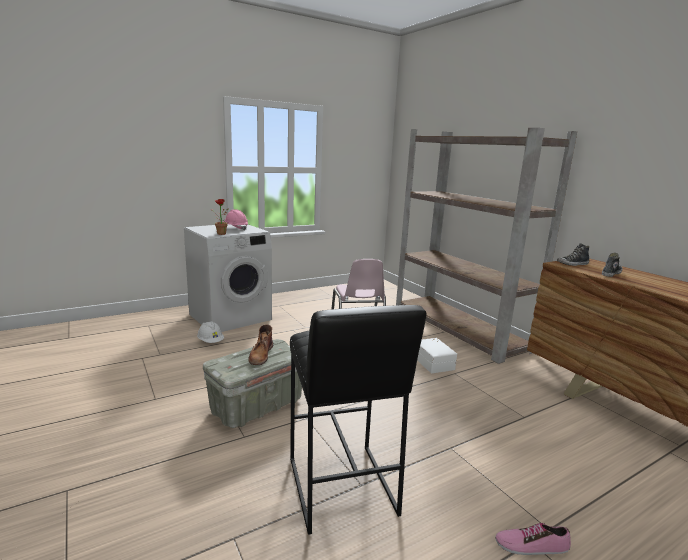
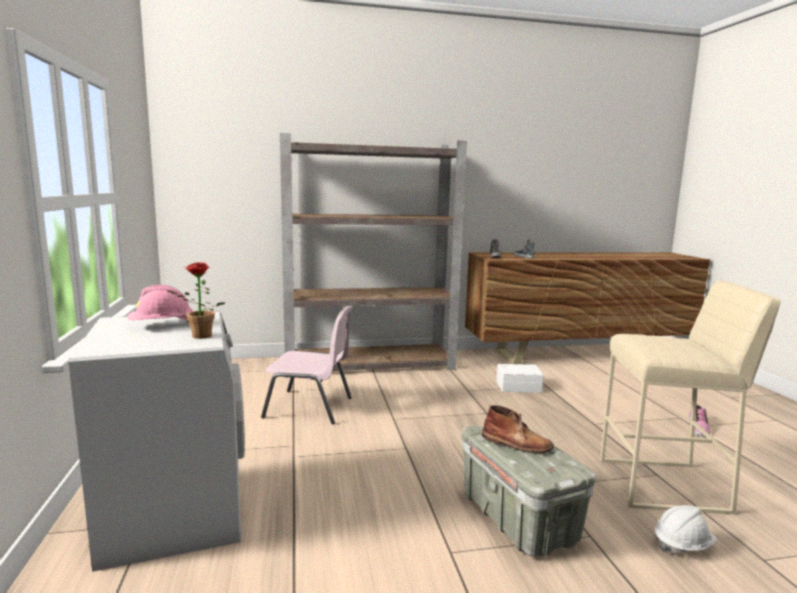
camera: 70 degrees left, 5 degrees down
white hard hat [197,321,224,343] -> white hard hat moved to [655,505,717,554]
black stool [290,305,427,535] -> beige stool [600,280,781,514]
white storage box [417,338,457,373] -> white storage box moved to [496,364,544,393]

